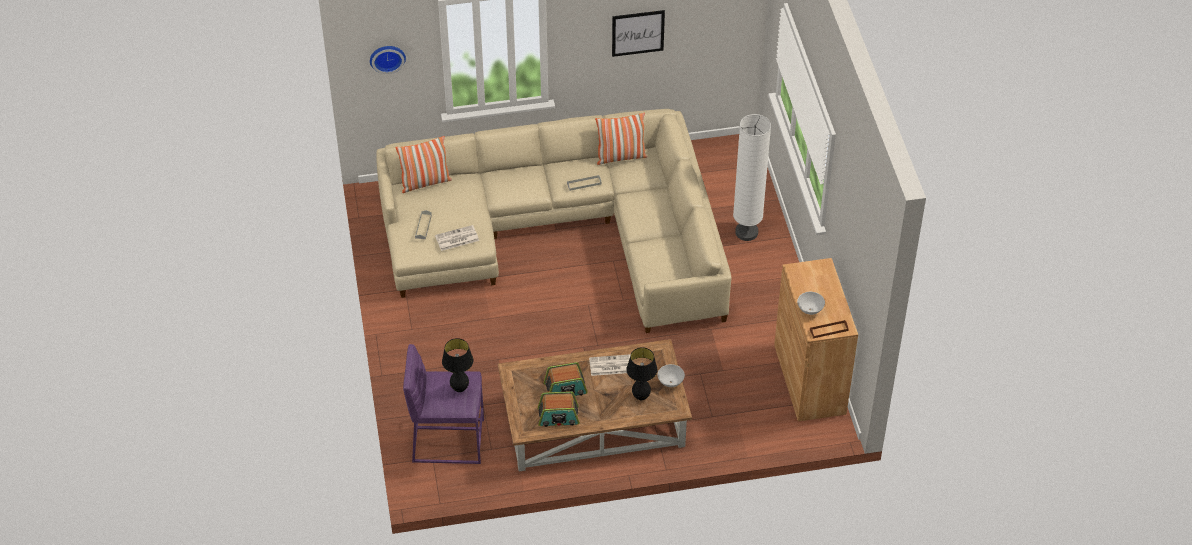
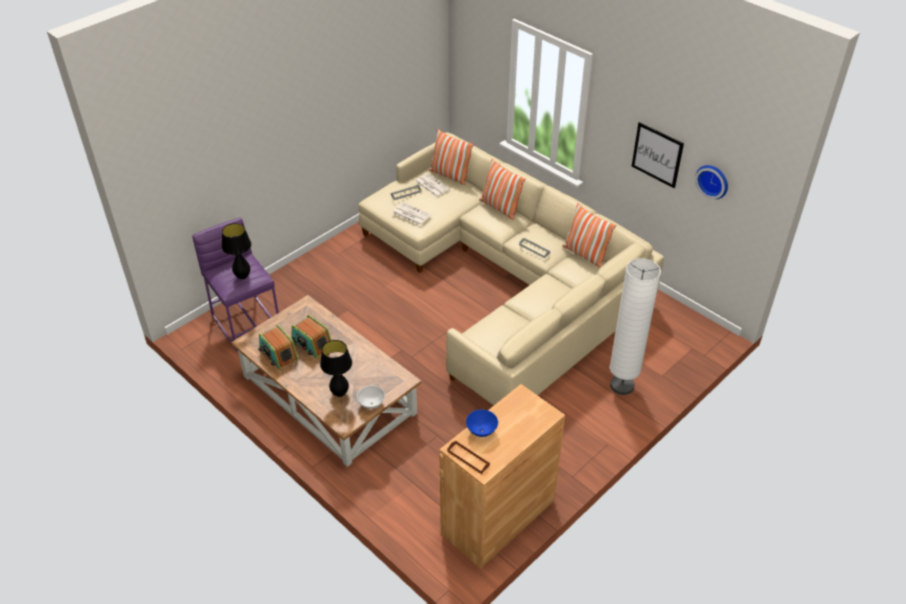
camera: 55 degrees right, 5 degrees down
wall clock [370,46,406,74] -> wall clock moved to [695,165,728,199]
newspaper [589,354,631,376] -> newspaper moved to [415,173,450,197]
white bowl [797,292,825,315] -> blue bowl [466,410,498,437]
none -> pillow [479,159,526,220]

